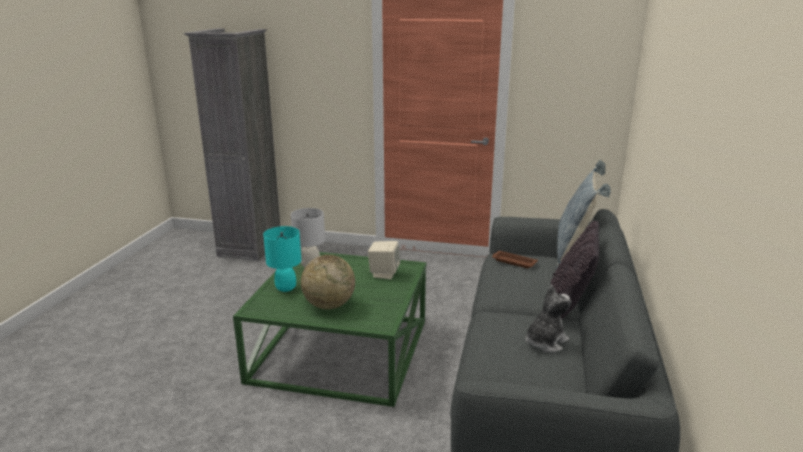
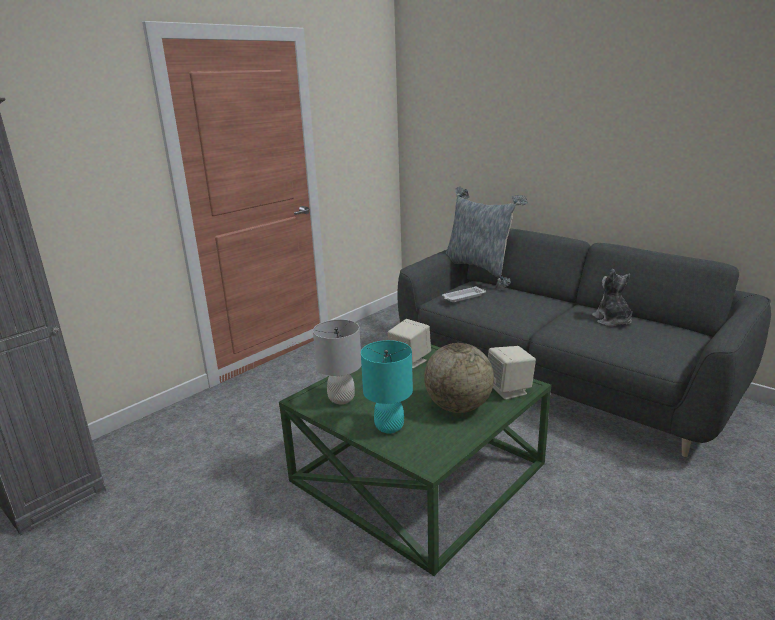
camera: 60 degrees left, 0 degrees up
brown tray [492,251,538,268] -> white tray [442,286,486,302]
black pillow [550,221,599,320] -> none
none -> beige speaker [488,346,536,400]

